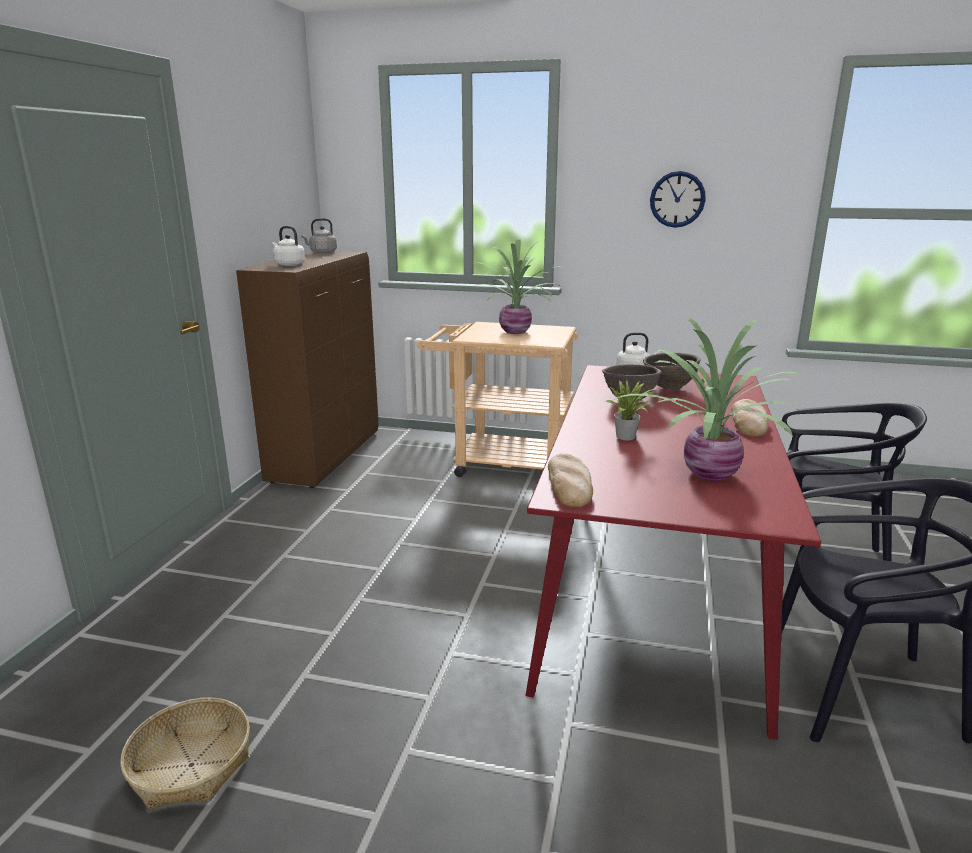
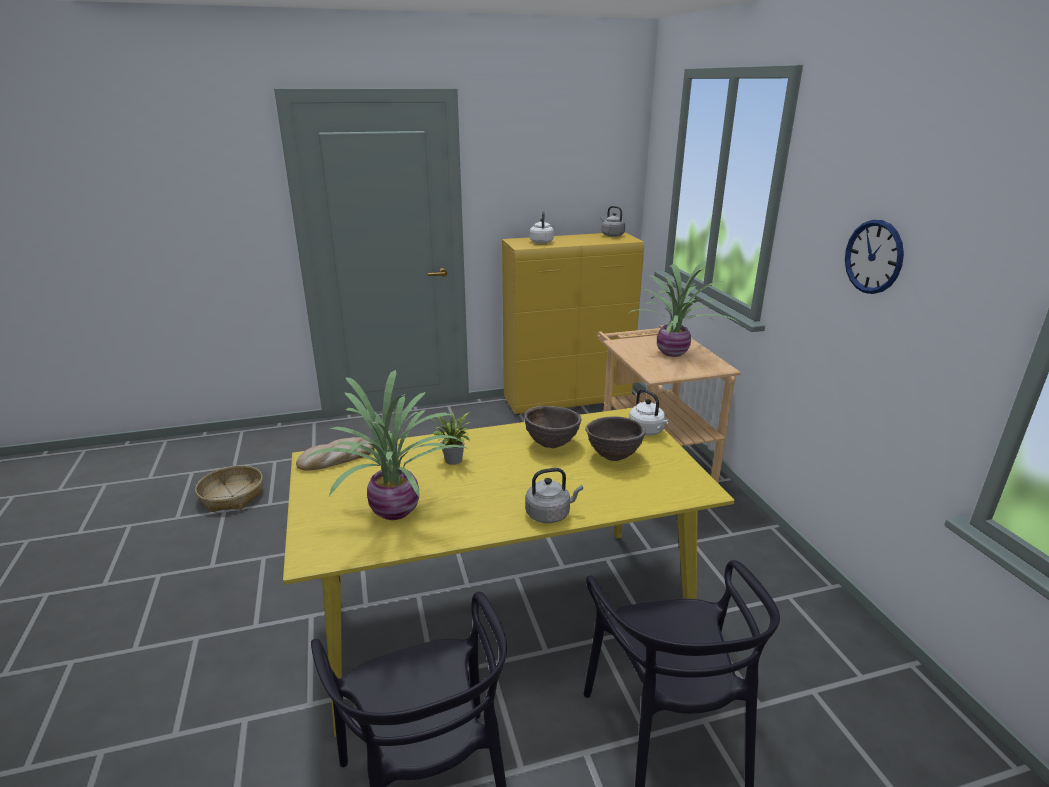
camera: 60 degrees right, 5 degrees up
brown cabinet [236,251,379,488] -> yellow cabinet [502,232,644,415]
red dining table [526,365,821,740] -> yellow dining table [283,408,735,737]
bread [731,399,769,437] -> grey kettle [525,468,583,523]

